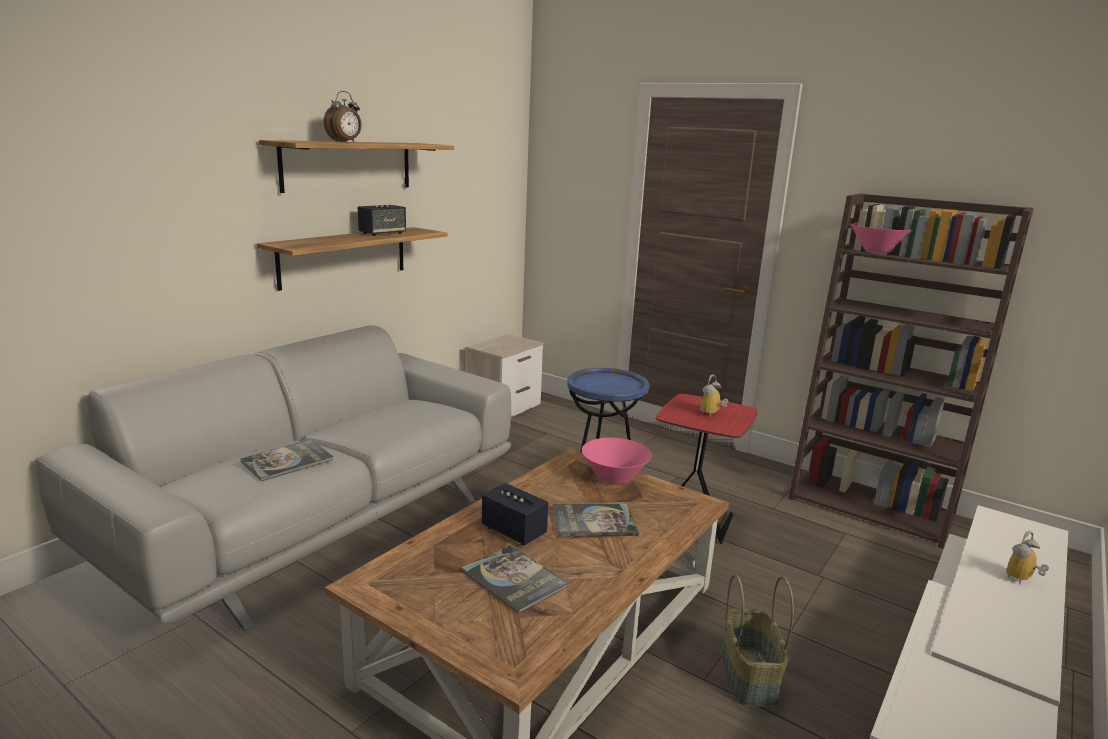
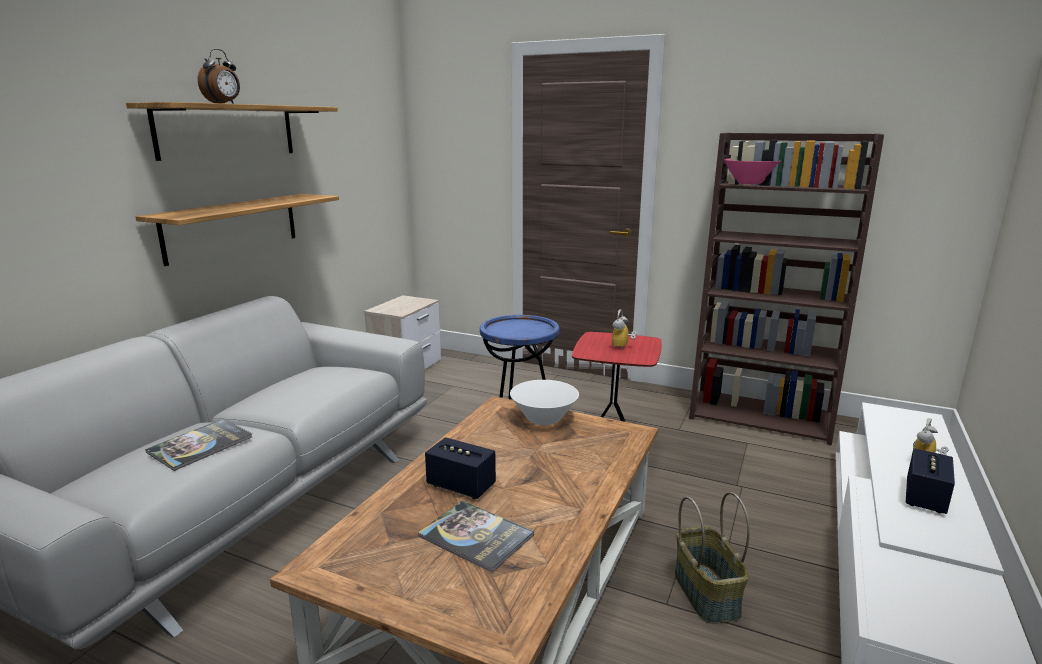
camera: 10 degrees left, 0 degrees up
speaker [358,205,406,236] -> speaker moved to [905,448,955,514]
book [553,504,639,536] -> none
pink bowl [582,438,651,485] -> white bowl [510,380,579,425]

